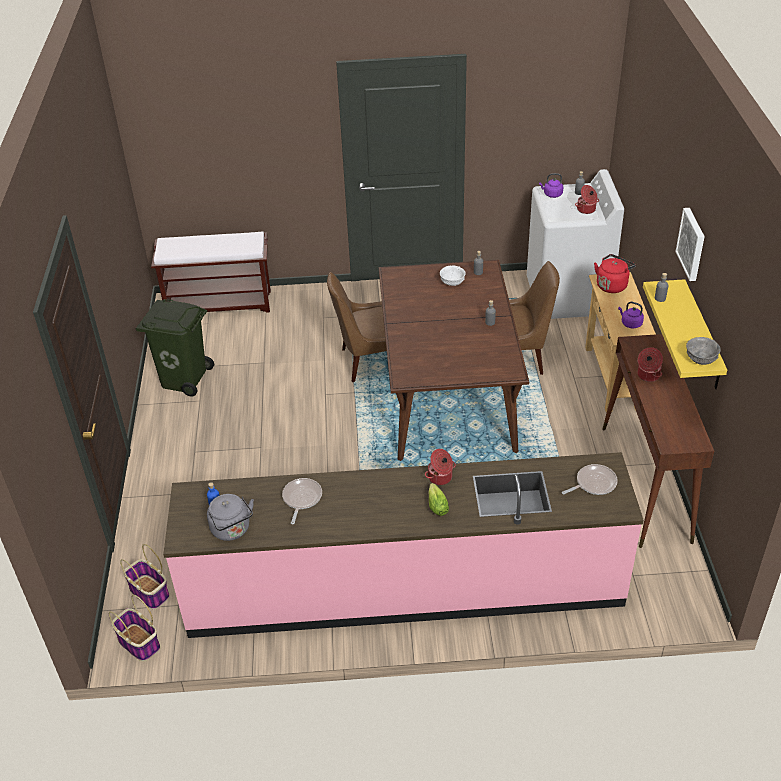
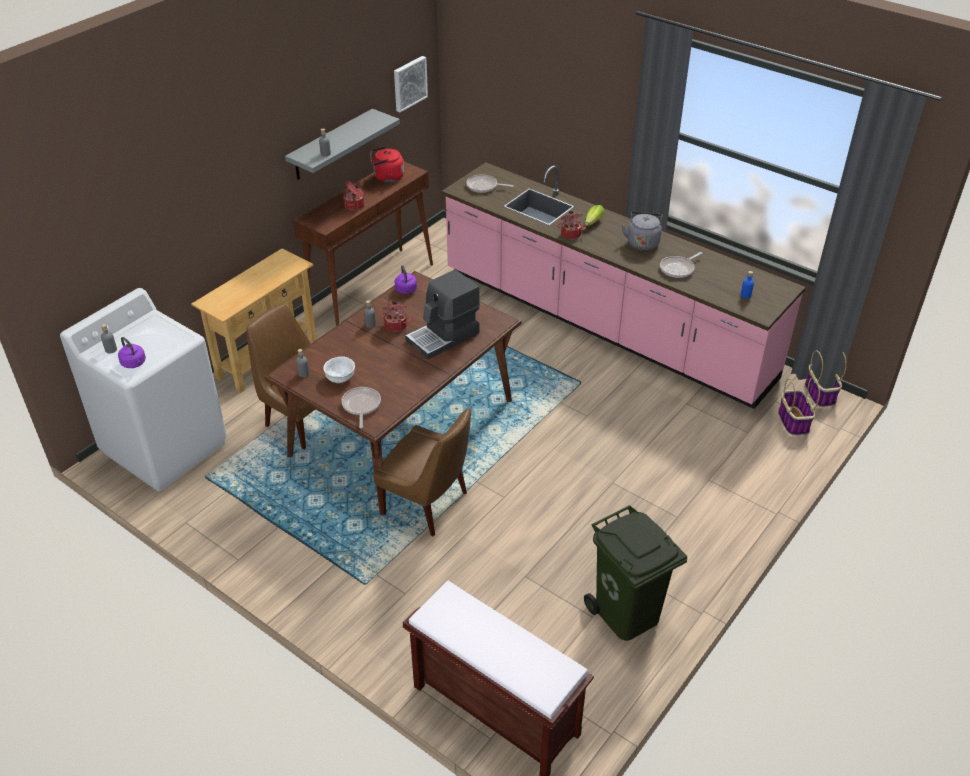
camera: 140 degrees left, 0 degrees up
grey kettle [207,494,254,541] -> grey kettle moved to [621,211,662,251]
cooking pot [575,185,599,214] -> cooking pot moved to [380,301,411,332]
red kettle [594,254,636,293] -> red kettle moved to [370,146,404,183]
purple kettle [618,302,644,328] -> purple kettle moved to [395,265,417,294]
yellow shelf [643,279,727,389] -> grey shelf [285,109,400,180]
picture [676,208,705,281] -> picture moved to [394,56,428,112]
grey bowl [686,337,721,365] -> none
none -> frying pan [341,387,381,428]
none -> coffee machine [405,270,480,360]

